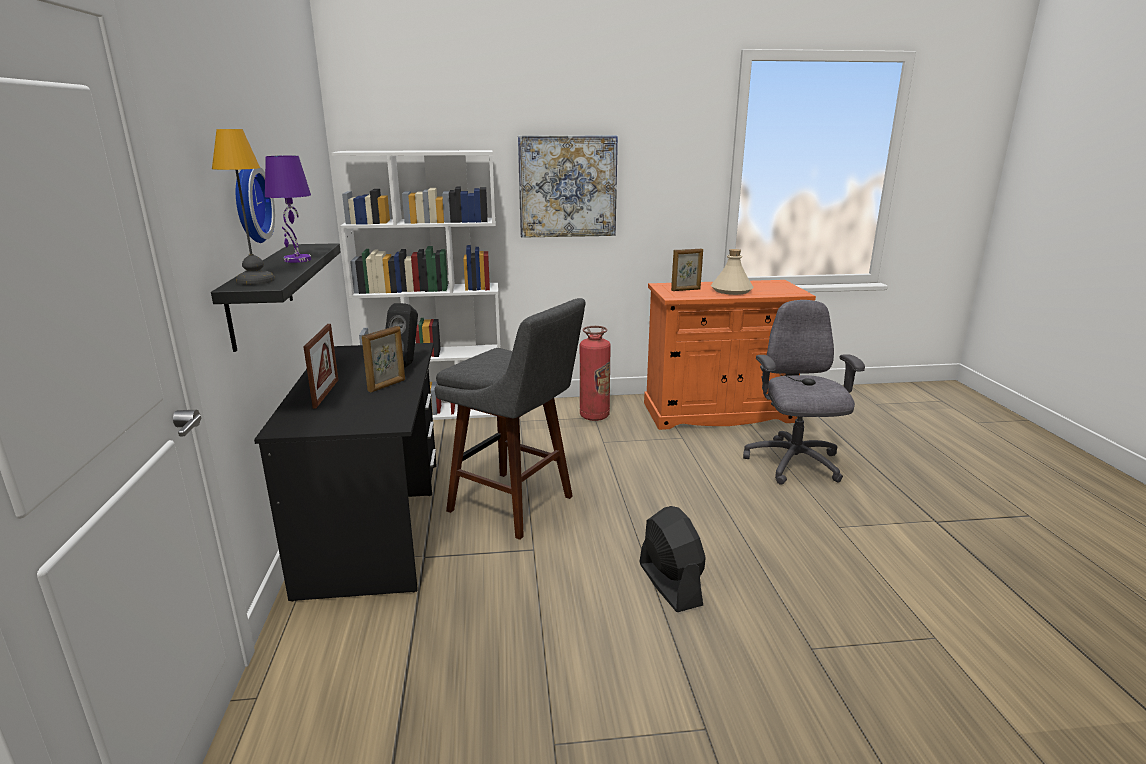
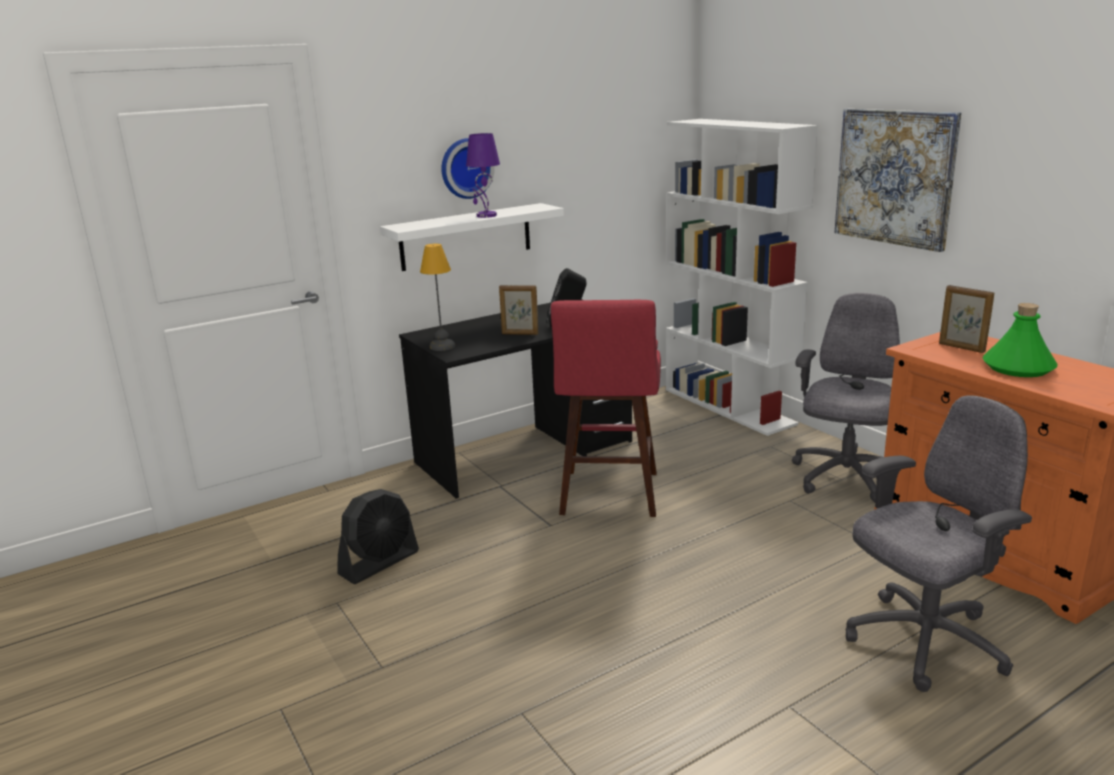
camera: 65 degrees right, 0 degrees up
black shelf [211,243,341,352] -> white shelf [380,203,564,271]
table lamp [212,129,275,285] -> table lamp moved to [420,244,455,351]
picture frame [304,324,338,408] -> none
grey stool [435,298,586,540] -> red stool [551,300,661,517]
fire extinguisher [580,326,611,421] -> grey office chair [792,293,900,502]
black fan [639,506,706,612] -> black fan moved to [338,489,419,584]
beige bottle [711,249,753,295] -> green bottle [983,303,1058,377]

